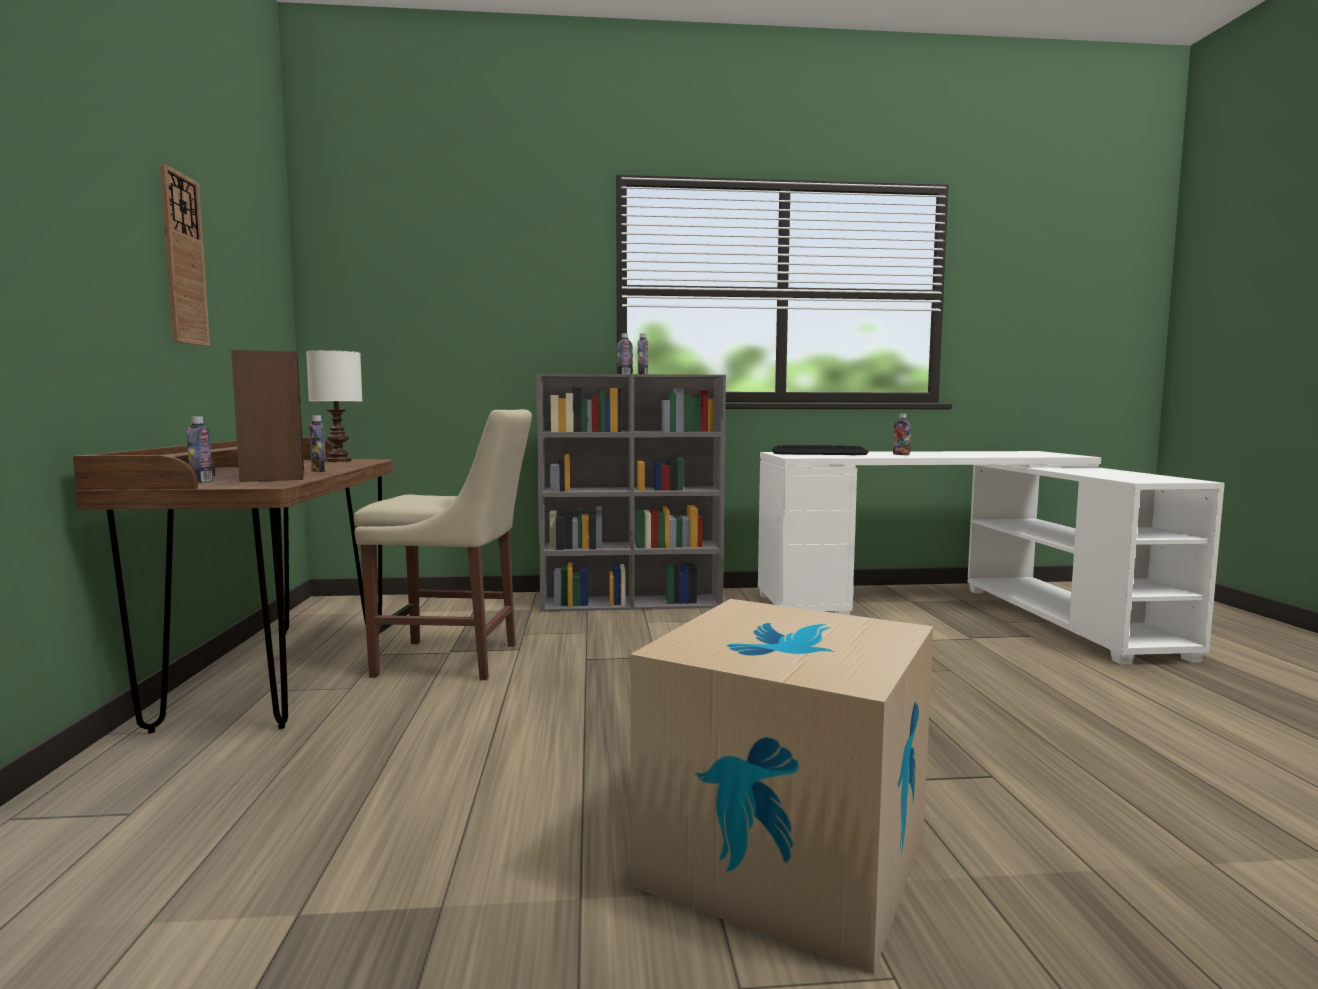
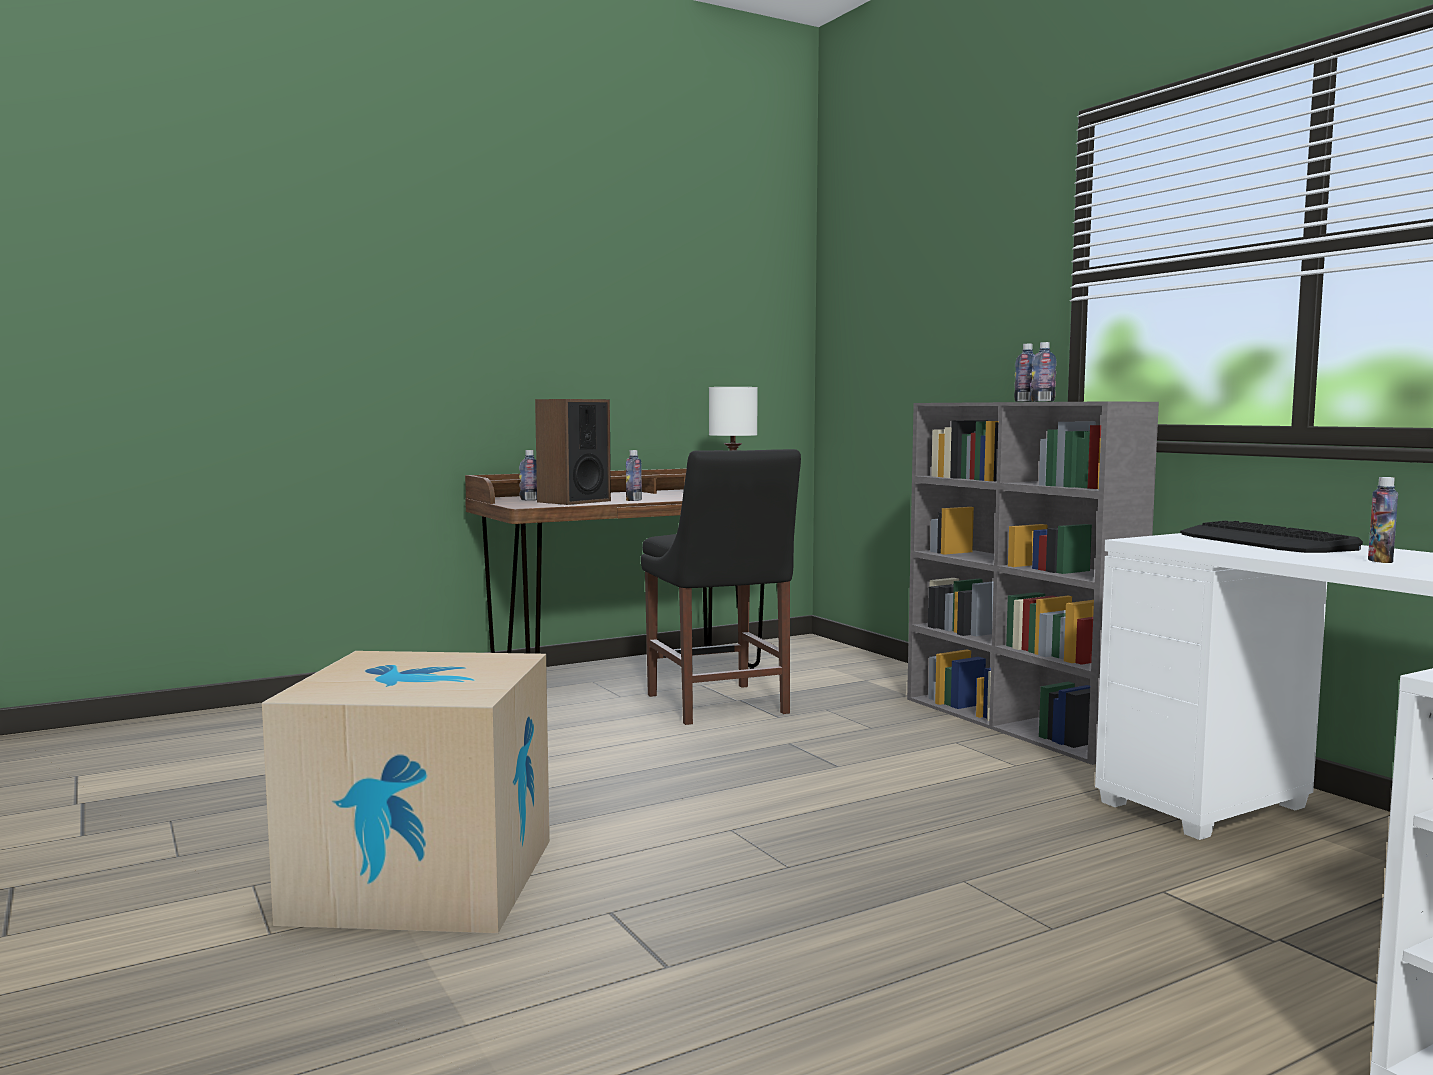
camera: 65 degrees right, 0 degrees up
wall clock [160,164,210,346] -> none
beige chair [354,409,532,680] -> black chair [641,449,801,725]

